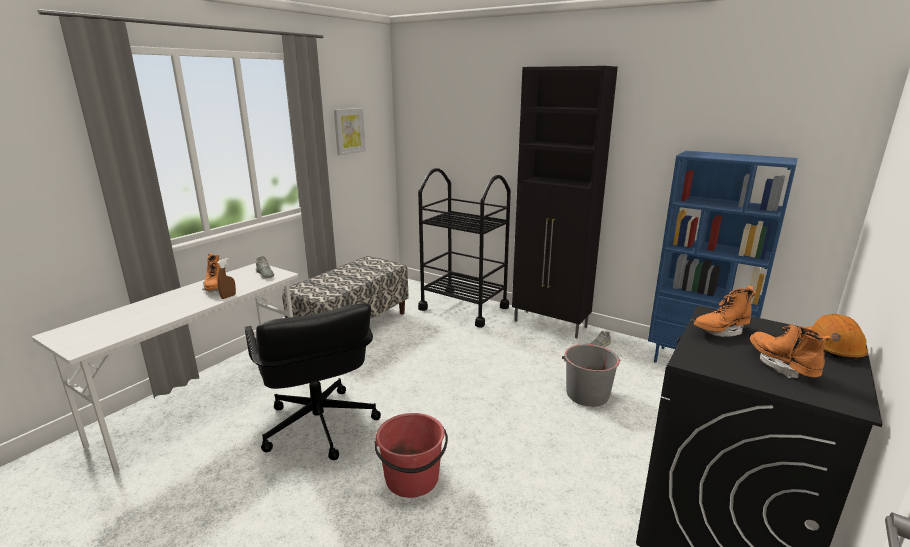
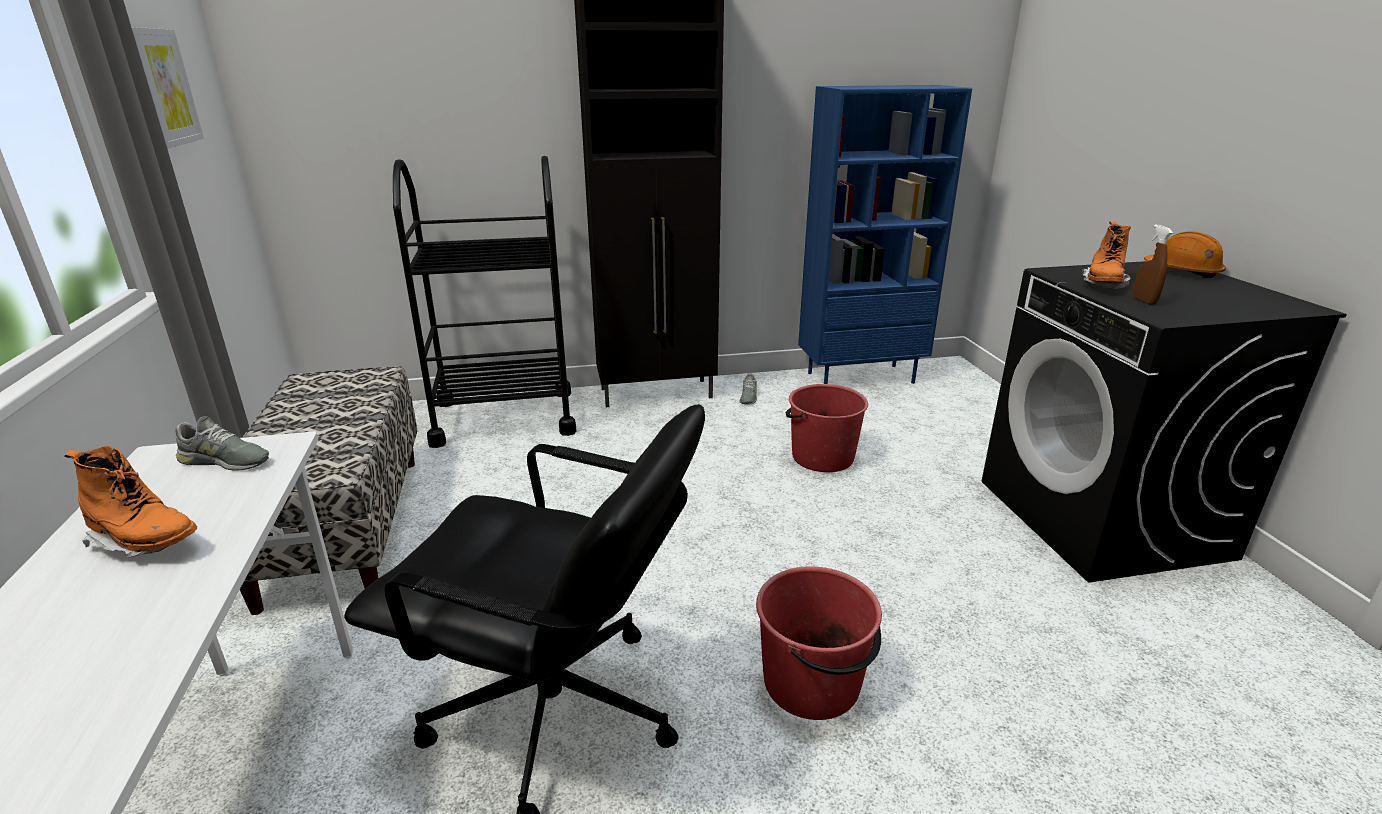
camera: 45 degrees left, 5 degrees up
brown spray bottle [217,258,236,299] -> brown spray bottle moved to [1132,224,1173,305]
grey bucket [562,344,620,407] -> red bucket [786,384,868,472]
orange boot [750,324,831,378] -> none

